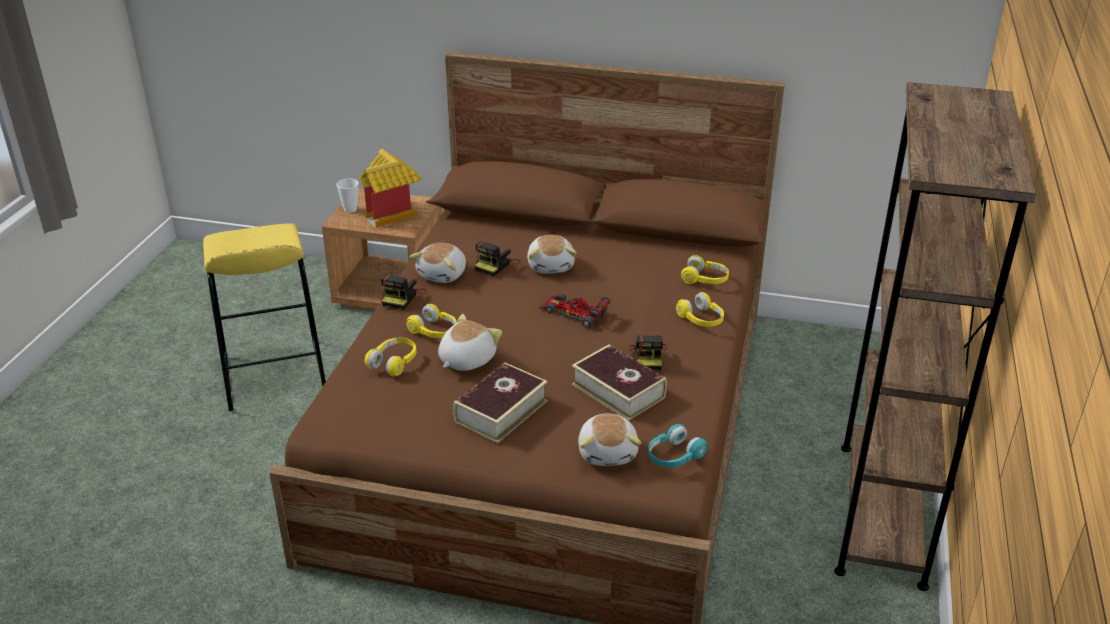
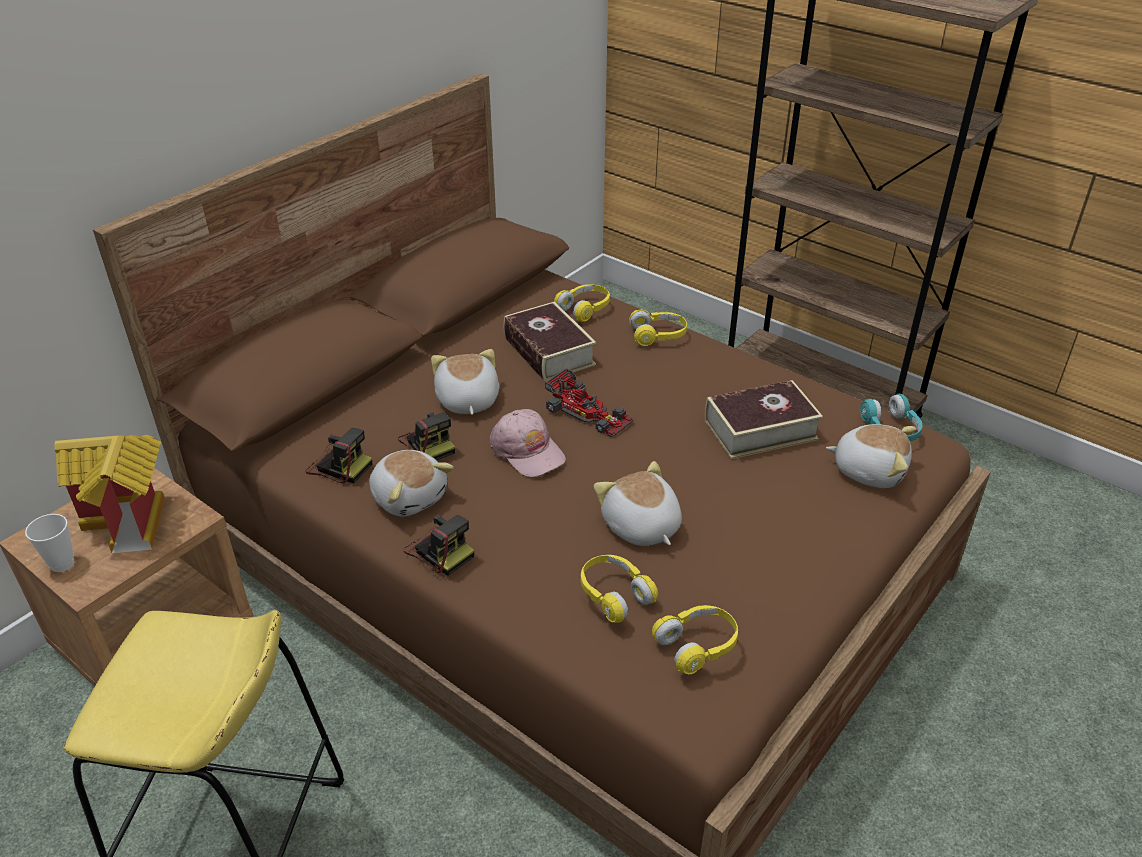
camera: 65 degrees left, 5 degrees up
yellow headphones [406,304,457,338] -> yellow headphones moved to [652,605,738,674]
book [453,362,547,443] -> book moved to [504,302,596,382]
plush toy [527,235,577,273] -> plush toy turned 120 degrees counterclockwise [431,349,499,415]
toy car [539,293,610,328] -> toy car turned 105 degrees counterclockwise [545,368,633,437]
camera [629,335,667,370] -> camera moved to [305,428,372,483]
none -> pink cap [489,409,566,478]

